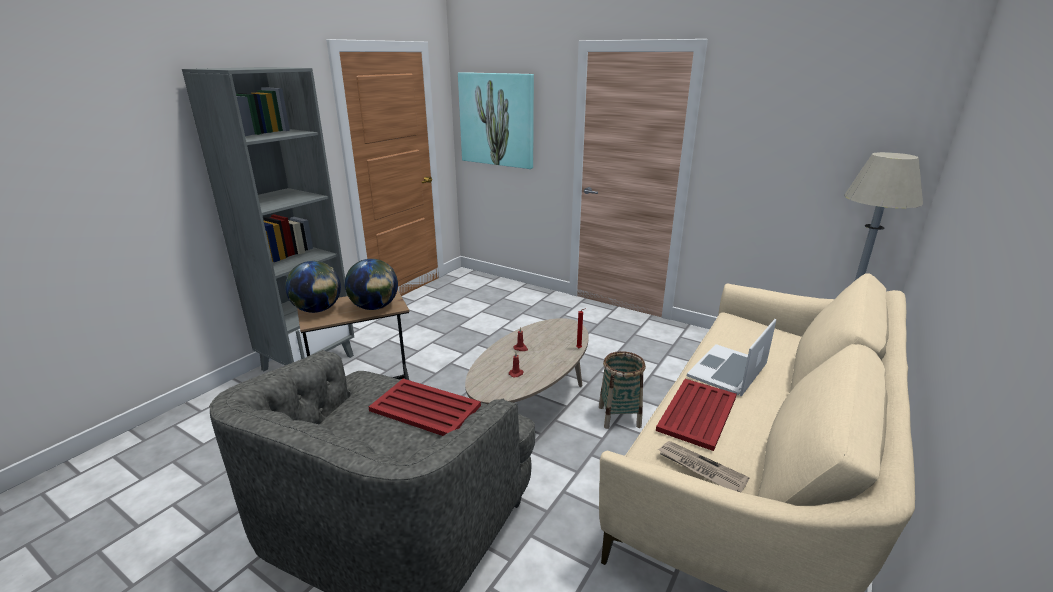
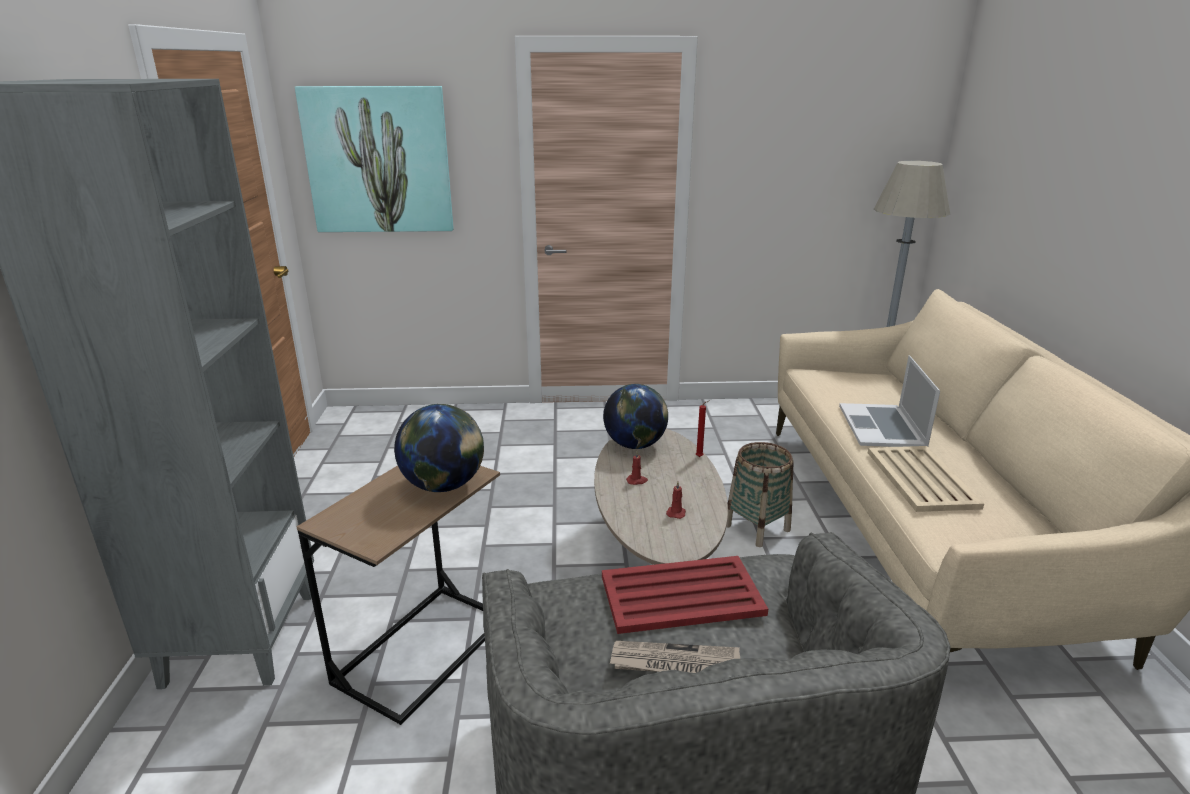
camera: 35 degrees left, 0 degrees up
globe [285,261,341,313] -> globe moved to [603,384,668,449]
red tray [656,379,737,451] -> beige tray [868,446,984,512]
newspaper [657,441,749,493] -> newspaper moved to [610,641,741,673]

